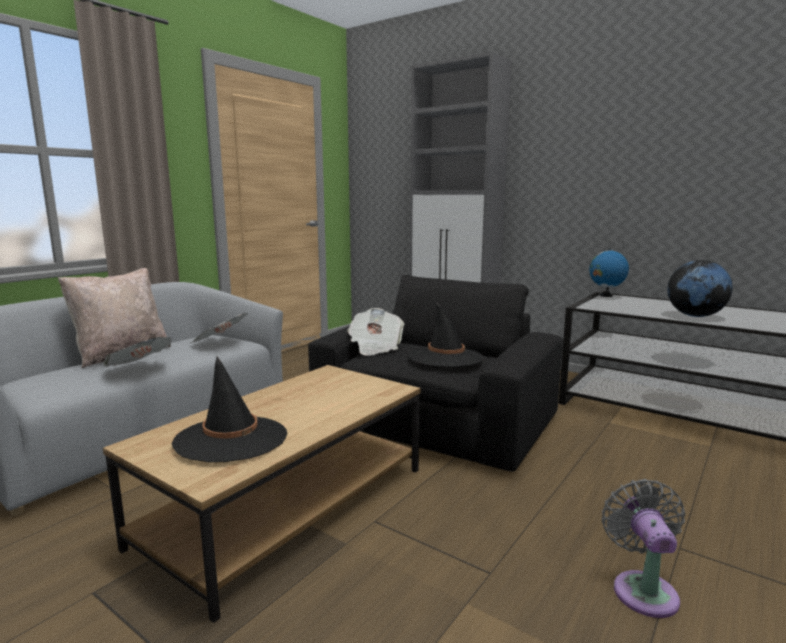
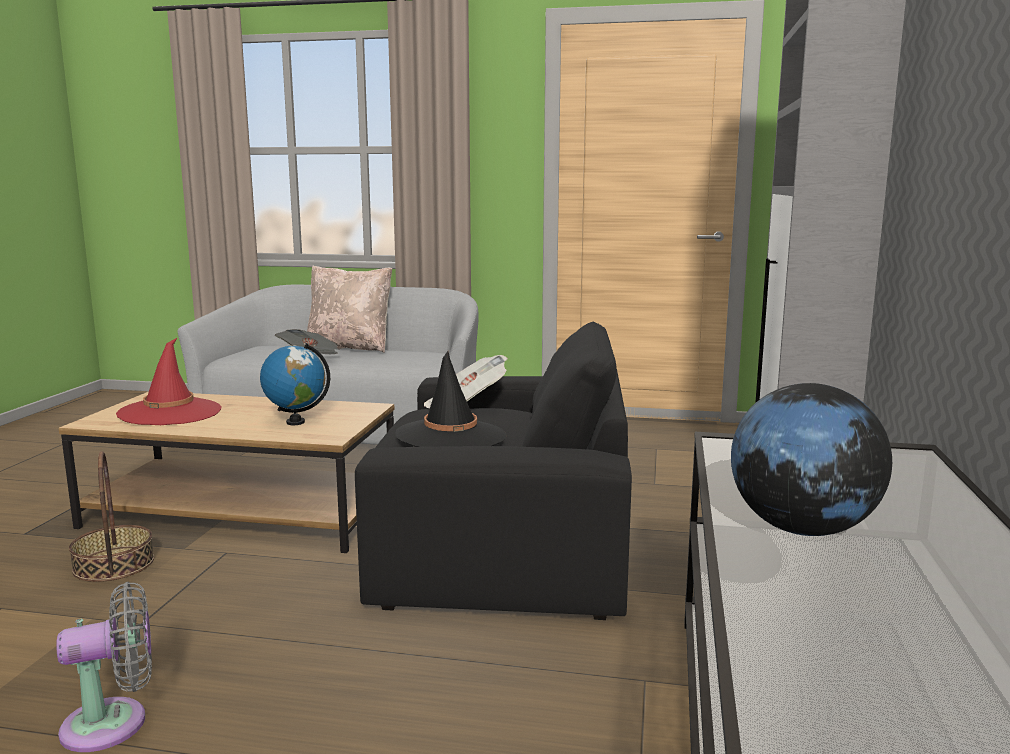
camera: 65 degrees right, 0 degrees up
black hat [172,356,287,462] -> red hat [116,338,221,425]
newspaper [190,313,248,343] -> none
globe [589,248,629,297] -> globe moved to [260,343,330,425]
none -> basket [69,451,154,582]

